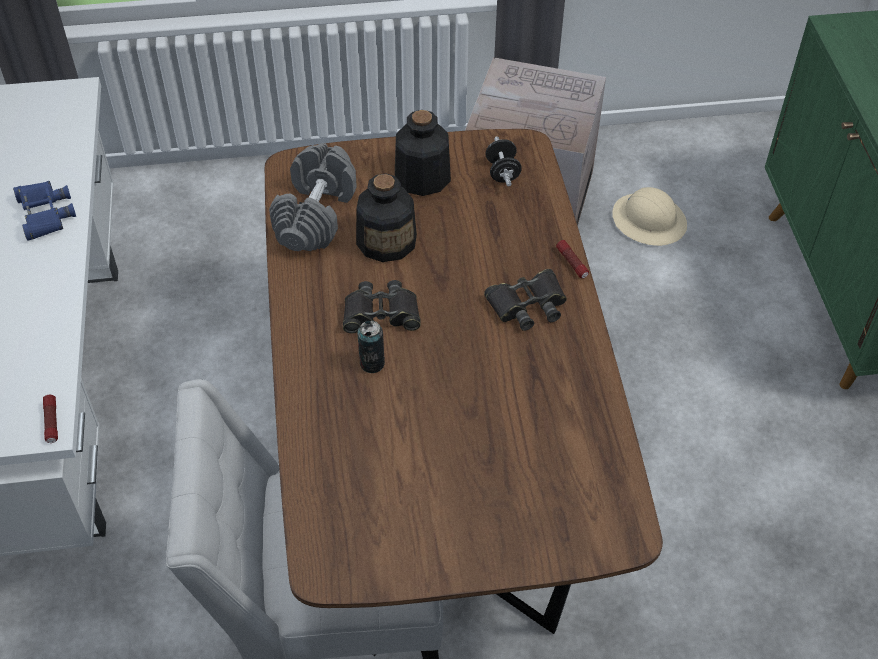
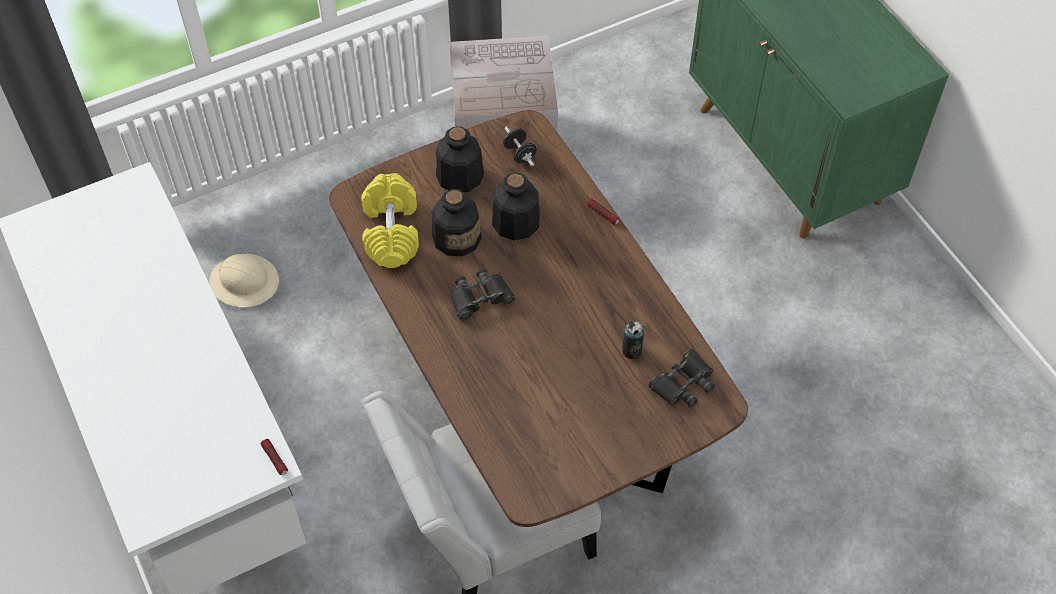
camera: 20 degrees left, 5 degrees up
blue binoculars [13,181,76,241] -> none
grey dumbbell [269,143,357,251] -> yellow dumbbell [362,173,419,268]
can [357,320,385,373] -> can moved to [622,321,644,359]
black binoculars [484,269,567,331] -> black binoculars moved to [648,348,715,408]
beige hard hat [612,187,687,246] -> beige hard hat moved to [210,254,279,307]
none -> bottle [492,173,540,240]

